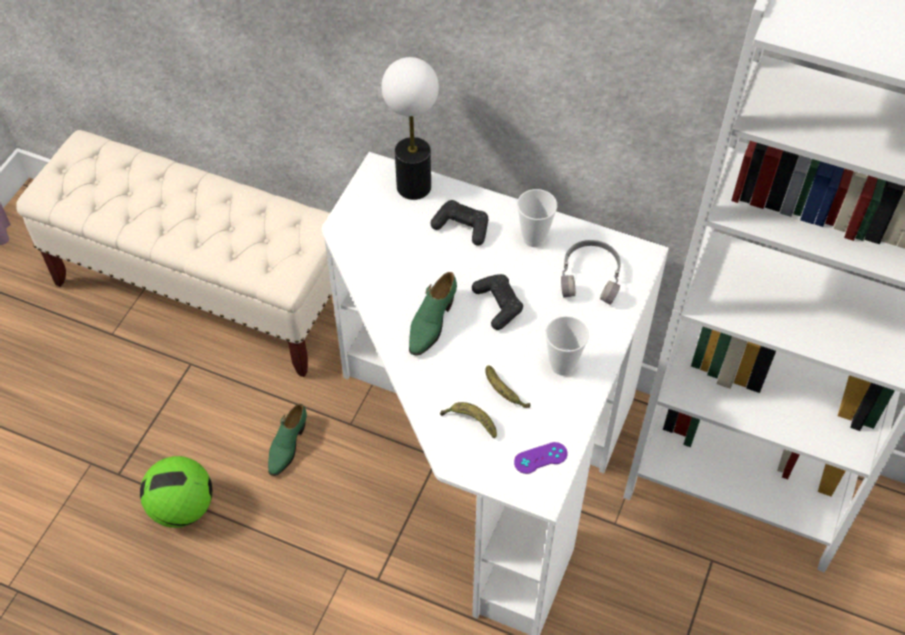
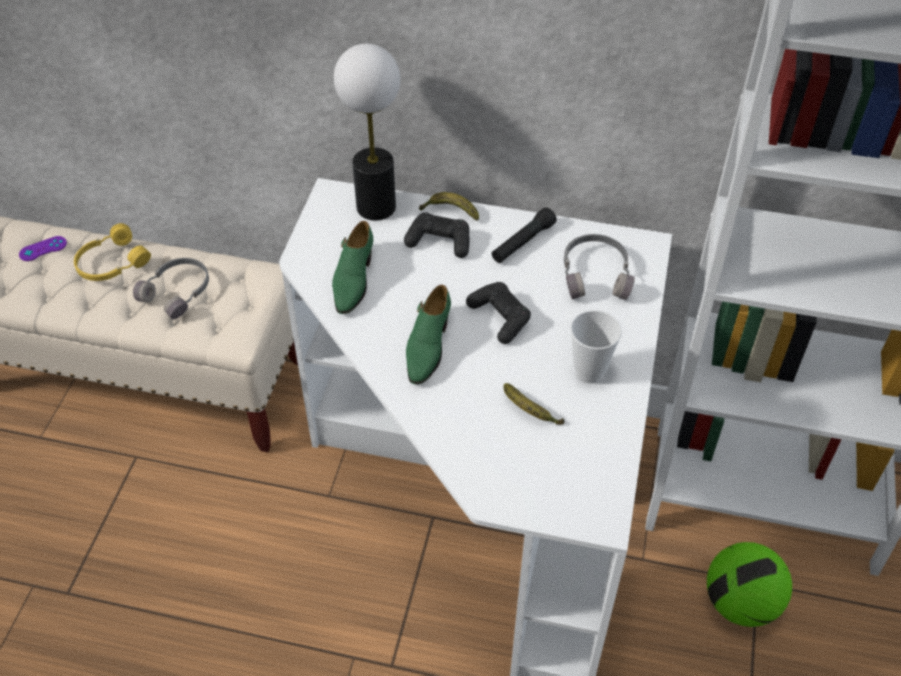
camera: 10 degrees left, 5 degrees down
football [140,456,212,528] -> football moved to [707,542,792,627]
green shoe [268,404,307,476] -> green shoe moved to [332,221,373,314]
banana [440,402,497,439] -> banana moved to [419,192,479,221]
purple game controller [514,442,568,474] -> purple game controller moved to [19,236,67,261]
cup [517,189,557,247] -> black flashlight [492,207,557,263]
none -> yellow headphones [74,223,151,281]
none -> grey headphones [133,258,209,319]

